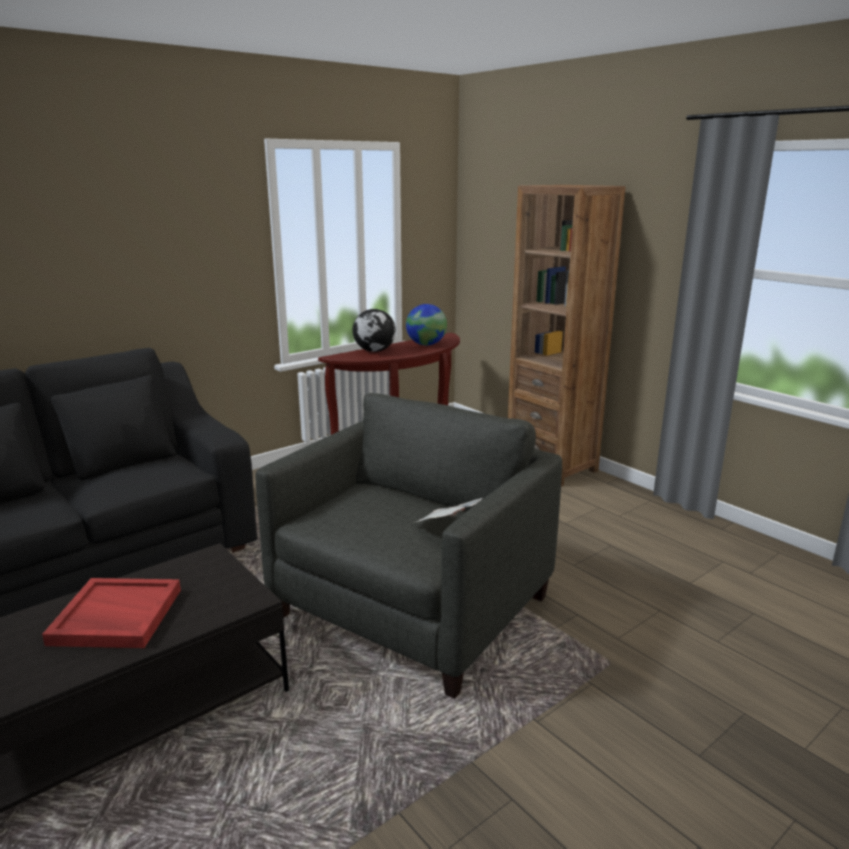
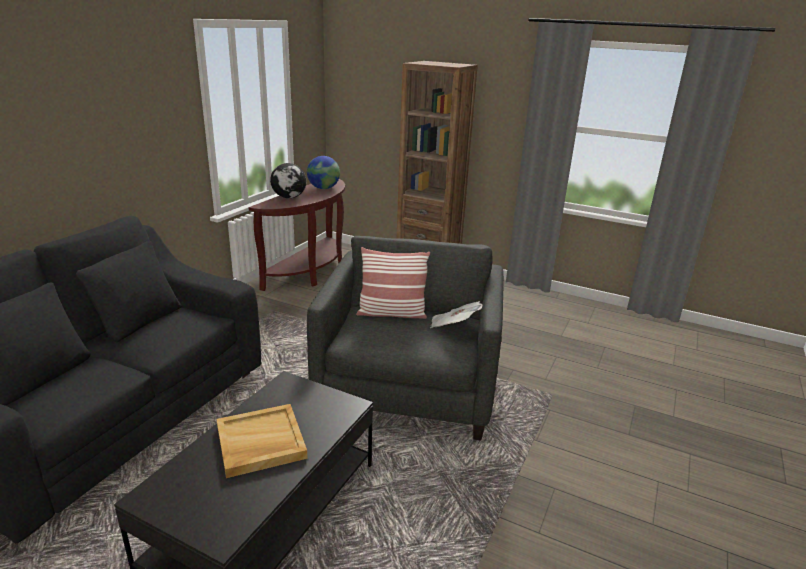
camera: 25 degrees left, 5 degrees up
red tray [42,578,181,648] -> beige tray [216,404,308,478]
none -> pillow [356,247,430,319]

